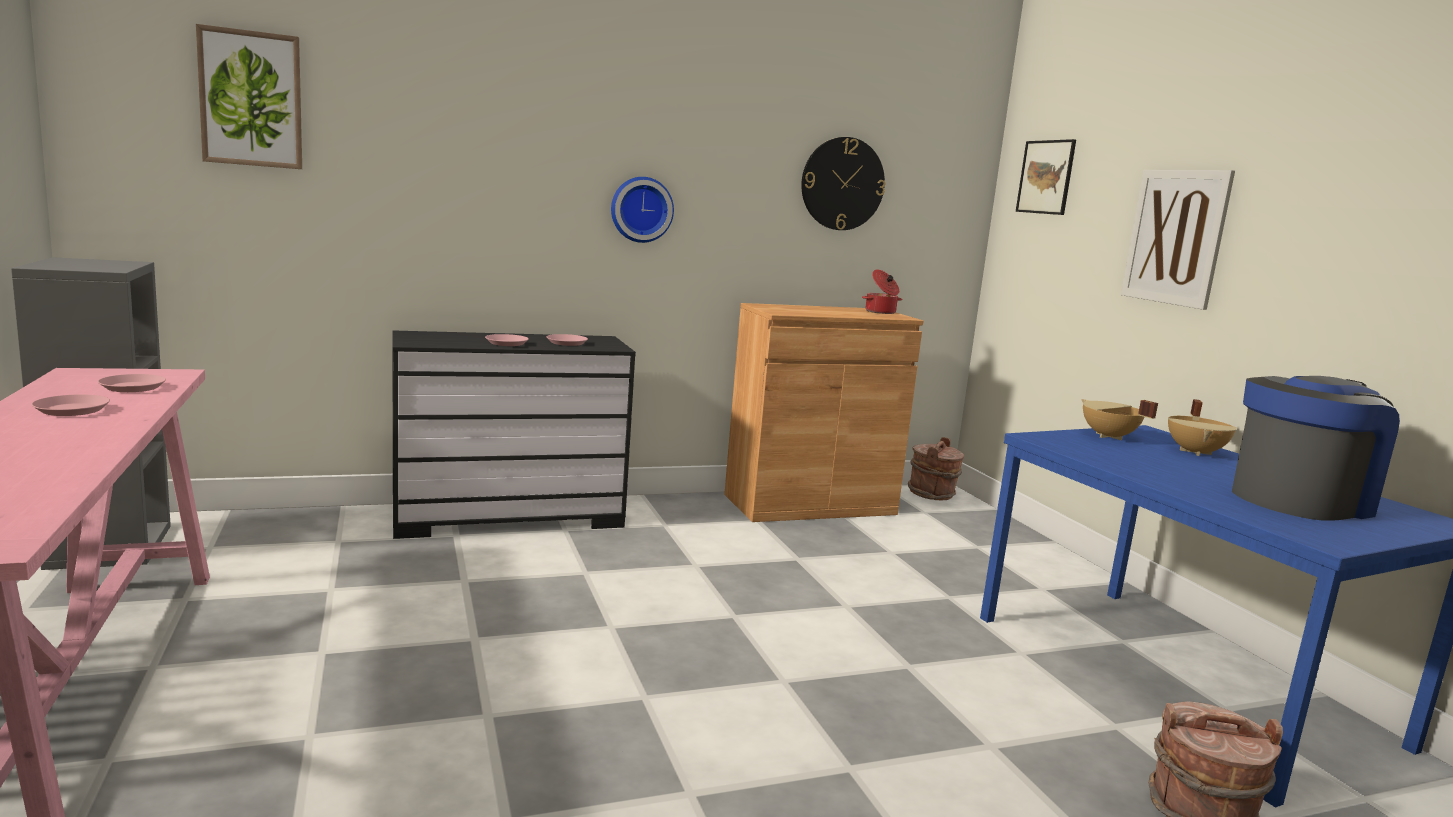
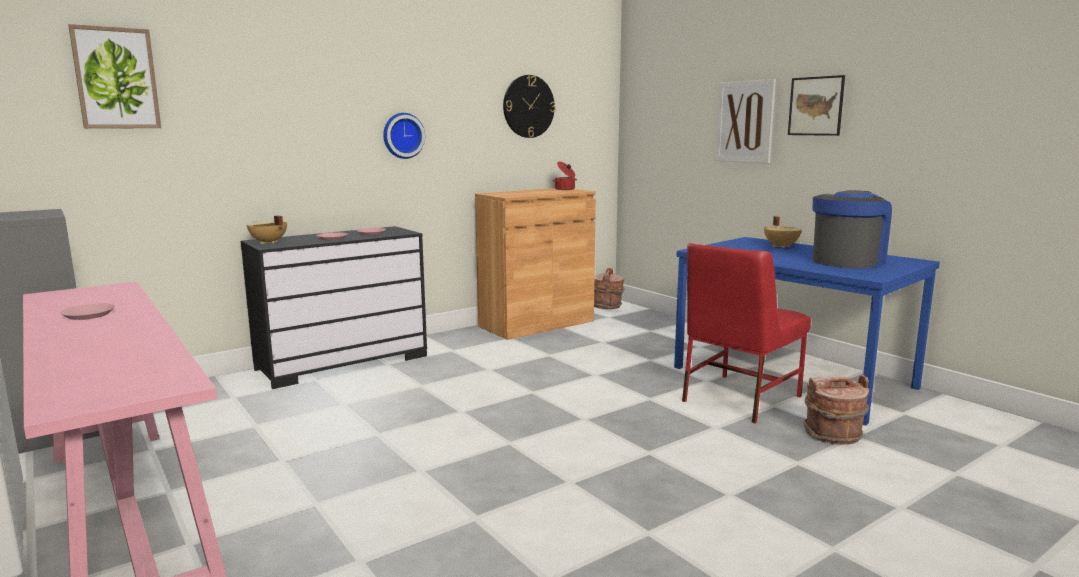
camera: 15 degrees left, 0 degrees up
pink plate [98,374,166,392] -> none
picture [1016,139,1076,215] -> picture moved to [788,75,845,136]
beige cooking pot [1081,399,1158,440] -> beige cooking pot moved to [246,215,287,244]
none -> red chair [682,243,811,423]

